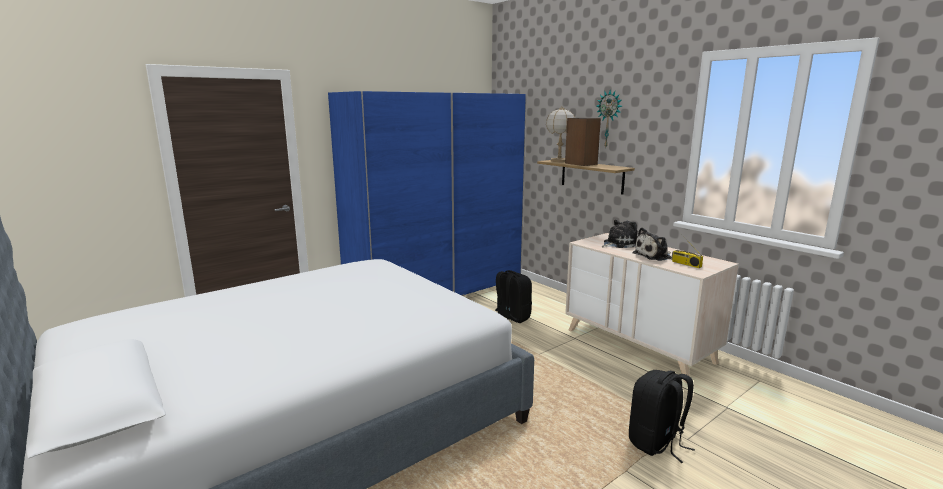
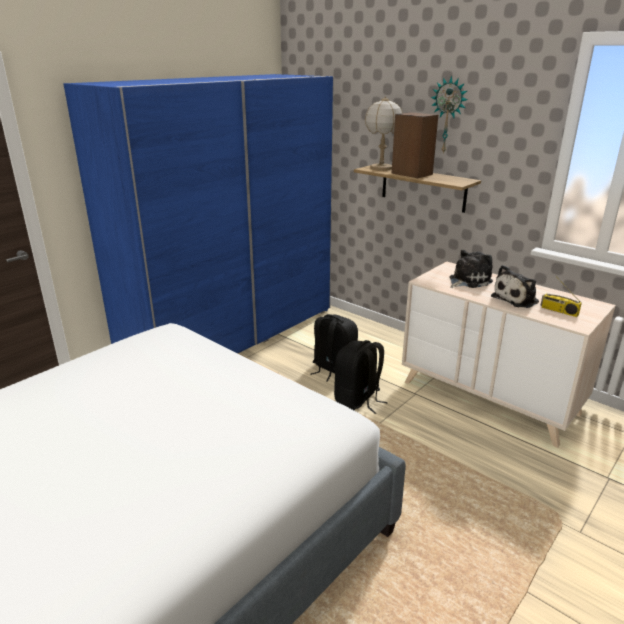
camera: 10 degrees left, 10 degrees up
black backpack [629,370,695,463] -> black backpack moved to [334,340,388,414]

